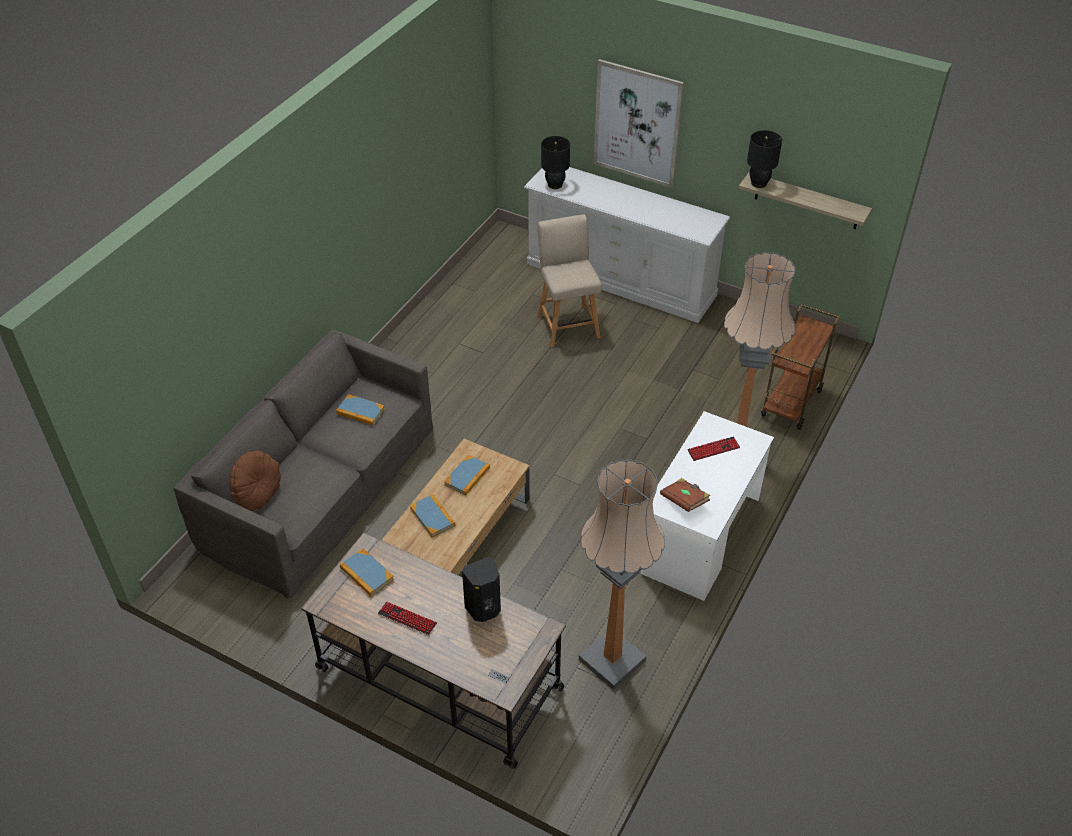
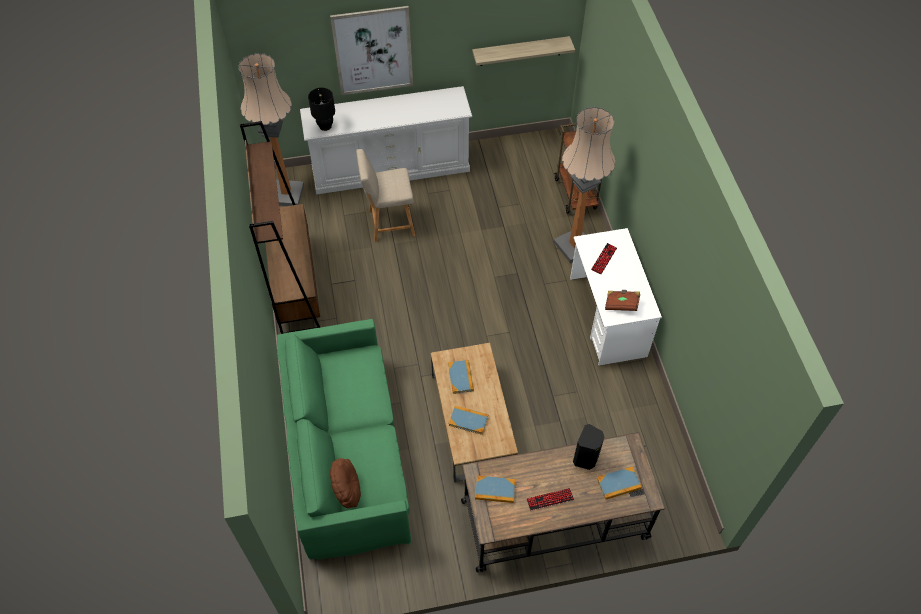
camera: 40 degrees left, 10 degrees up
grey sofa [173,329,434,599] -> green sofa [277,319,412,560]
book [336,394,385,425] -> book moved to [597,466,642,500]
beige chair [538,214,601,347] -> beige chair turned 45 degrees counterclockwise [356,149,415,242]
floor lamp [579,460,665,690] -> floor lamp moved to [238,53,304,206]
black table lamp [747,130,782,188] -> none
none -> brown bookcase [240,121,320,334]

